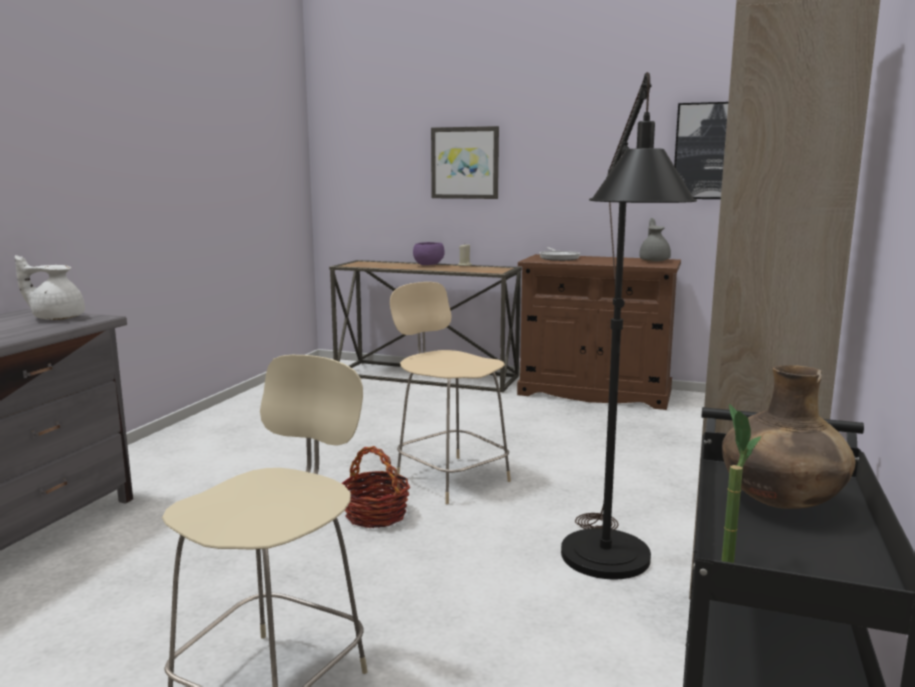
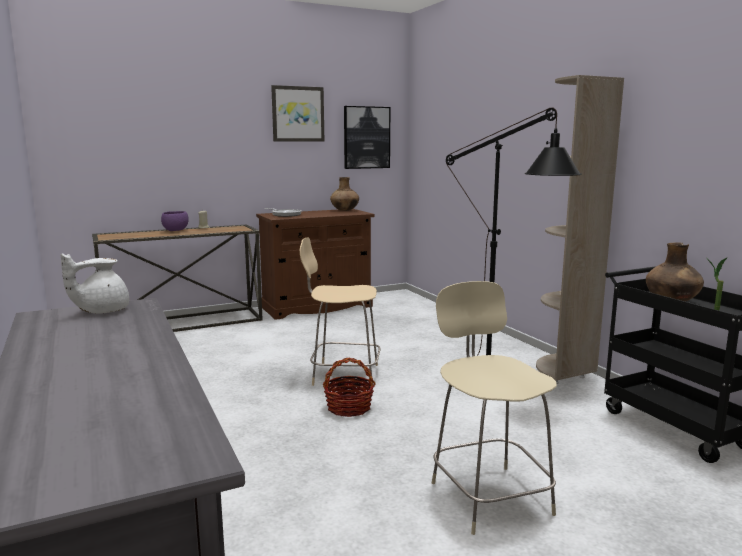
camera: 45 degrees left, 0 degrees up
picture [431,126,499,199] -> picture moved to [271,85,324,141]
grey teapot [639,218,671,262] -> brown vase [330,177,359,211]

